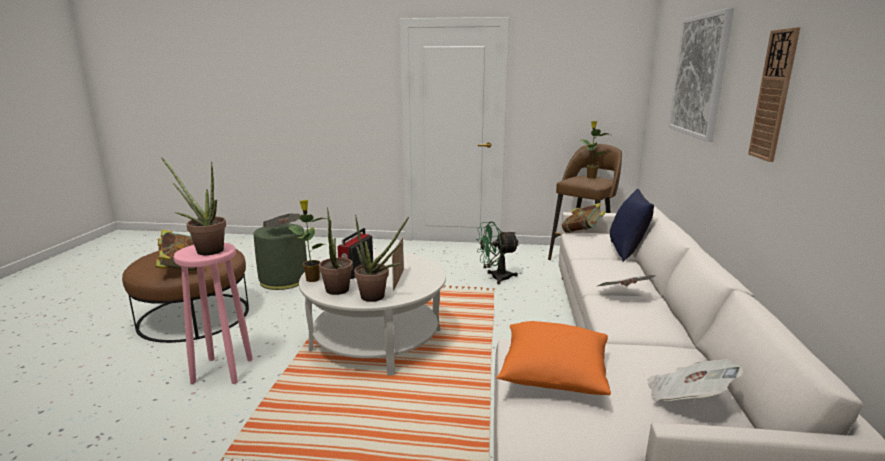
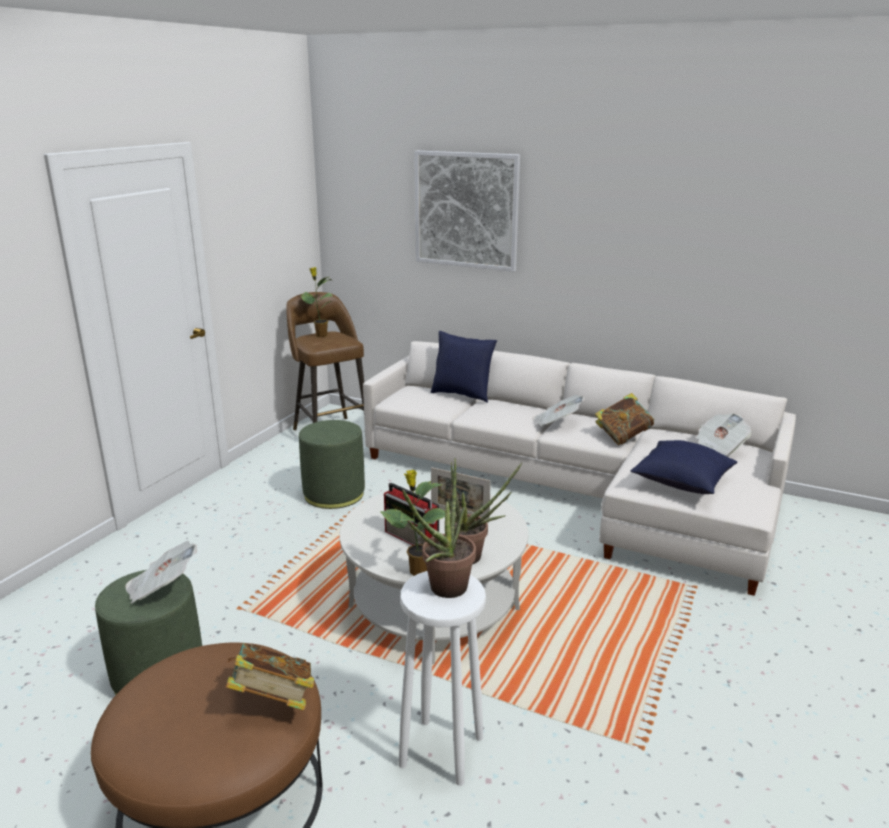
camera: 70 degrees left, 5 degrees up
pink stool [174,243,253,384] -> white stool [399,571,486,786]
potted plant [354,215,409,302] -> none
green fan [476,221,519,284] -> green ottoman [299,420,365,509]
orange pillow [496,321,611,395] -> blue pillow [631,440,737,494]
book [562,203,606,233] -> book moved to [595,393,655,445]
wall clock [748,27,800,162] -> none

